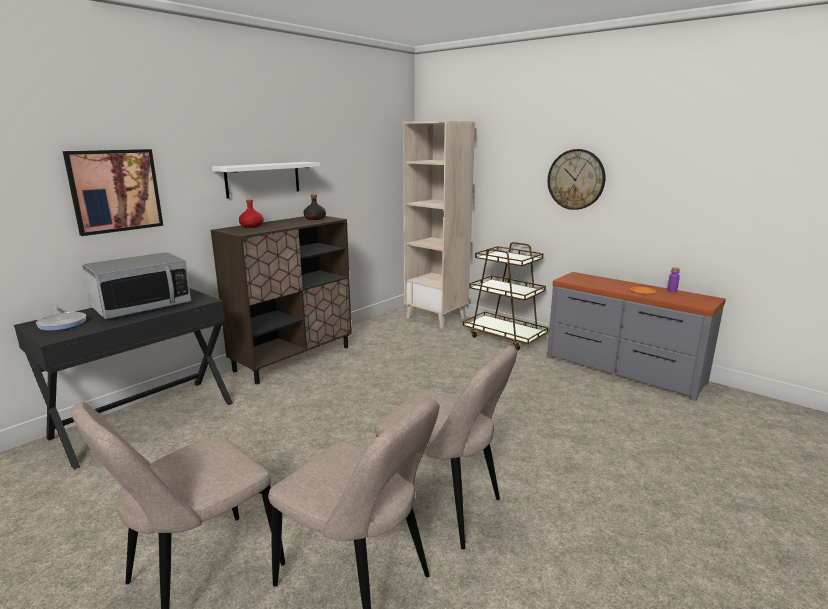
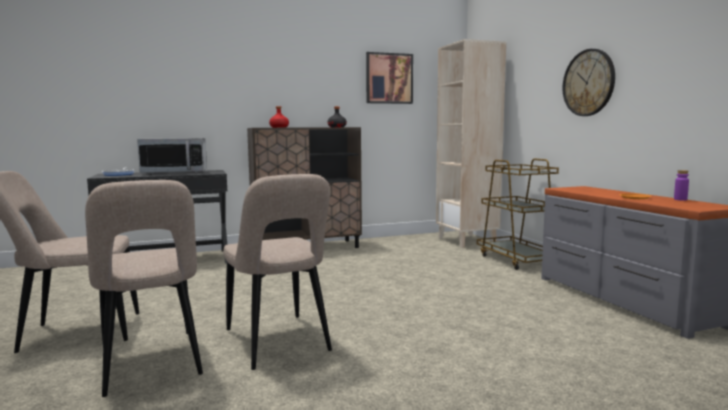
camera: 30 degrees right, 10 degrees down
picture [63,149,163,236] -> picture moved to [366,52,413,104]
white shelf [212,162,321,198] -> none

